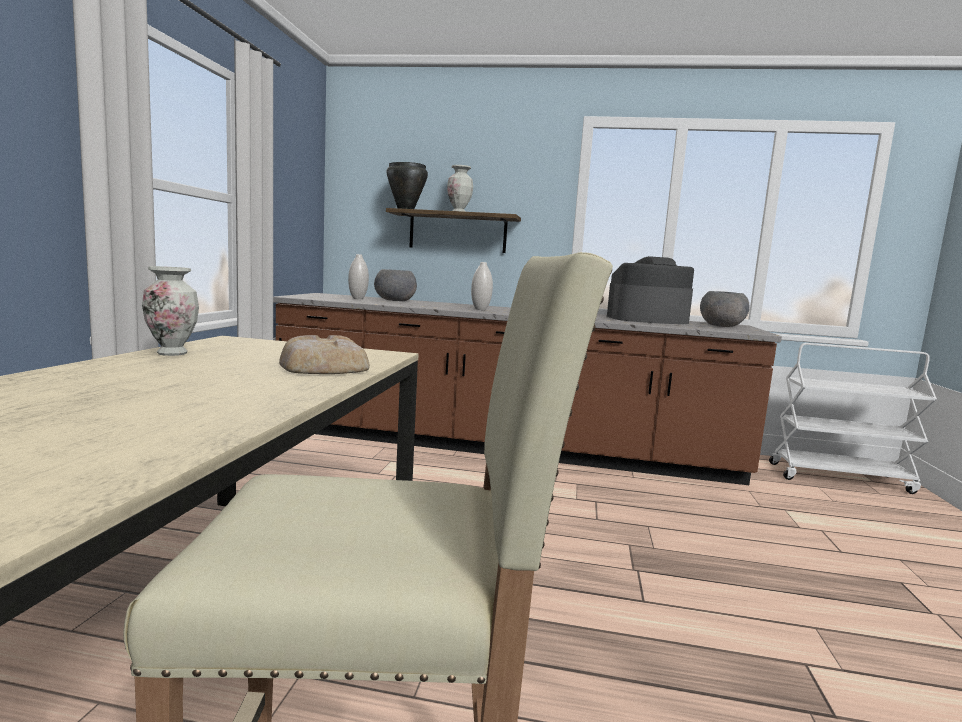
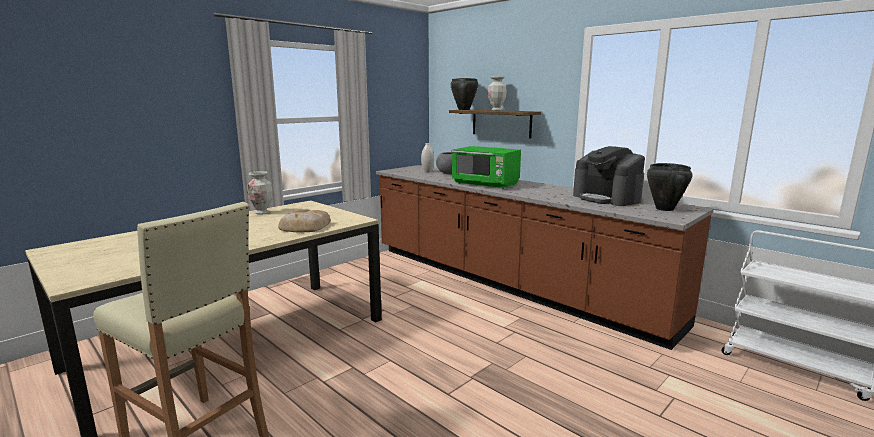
camera: 35 degrees right, 5 degrees up
white vase [471,262,493,310] -> green microwave [452,146,521,189]
coffee machine [607,256,694,324] -> coffee machine turned 150 degrees counterclockwise [573,146,645,206]
grey bowl [700,291,750,327] -> black cooking pot [647,163,692,211]

